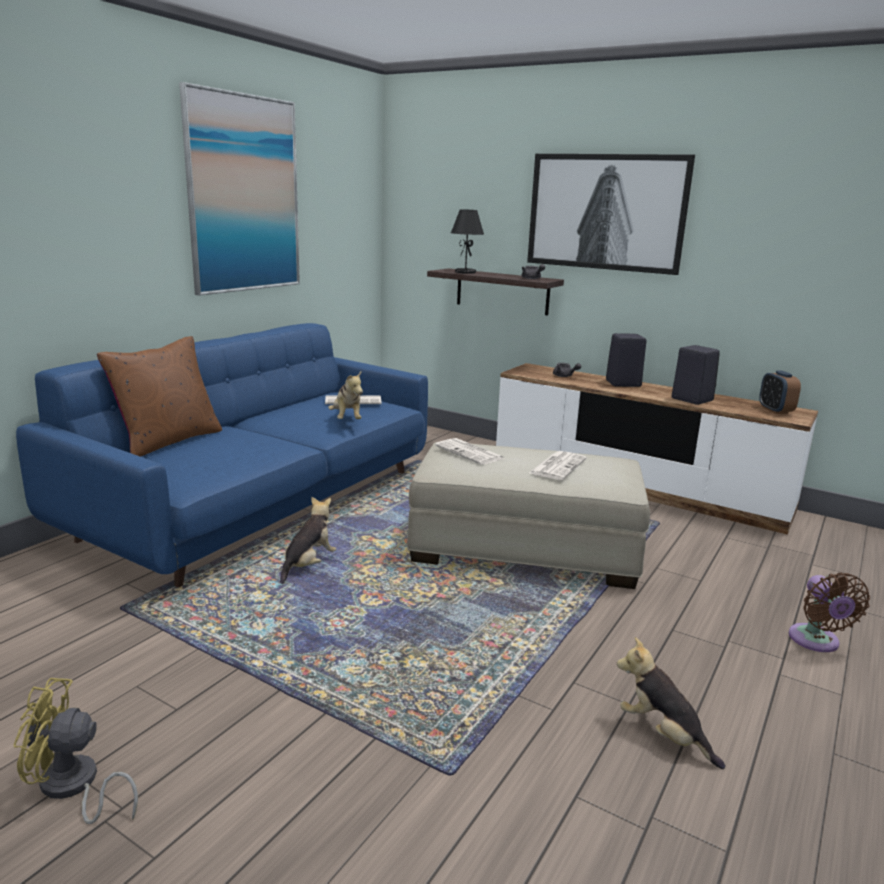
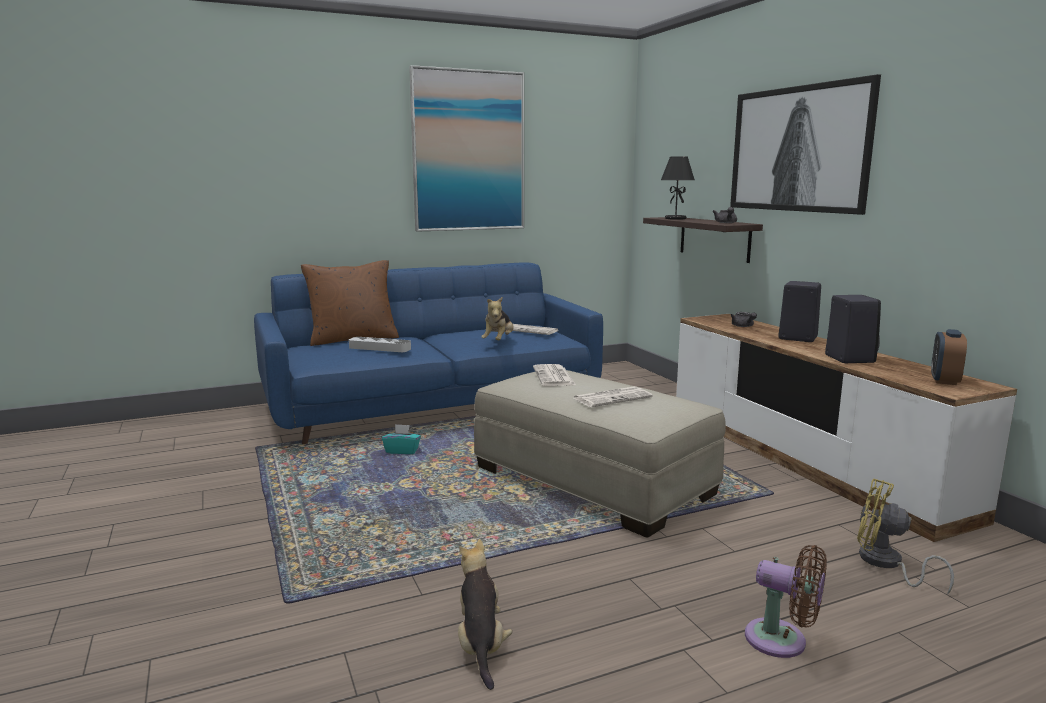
camera: 35 degrees right, 5 degrees down
yellow fan [14,678,138,824] -> yellow fan moved to [857,479,954,595]
plush toy [280,497,337,584] -> turquoise tissue box [382,424,421,454]
brown fan [789,573,870,652] -> brown fan turned 90 degrees counterclockwise [745,545,827,658]
none -> grey tray [349,337,411,352]

